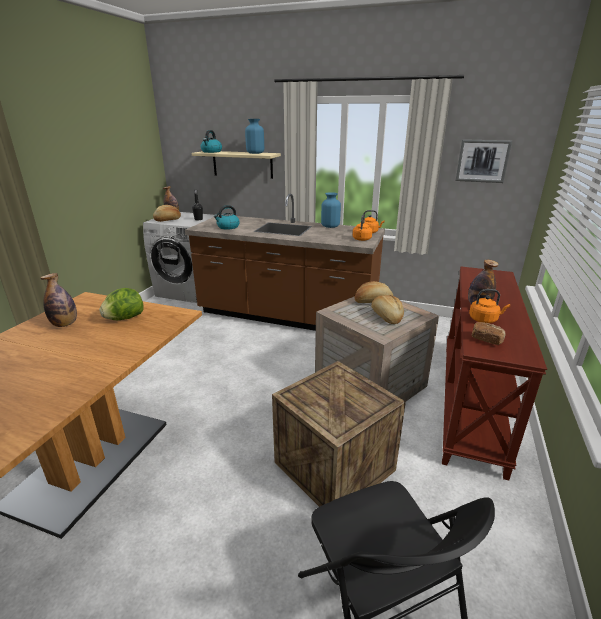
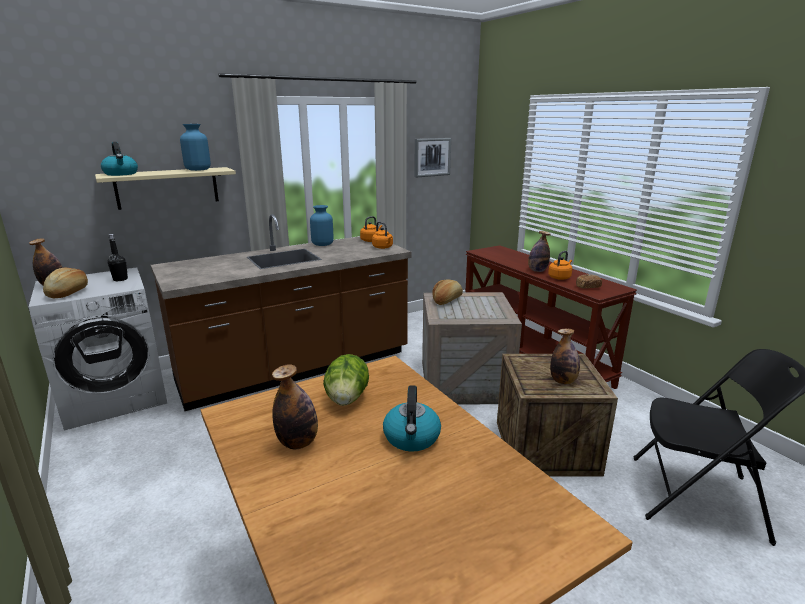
camera: 50 degrees left, 5 degrees down
kettle [214,205,240,230] -> kettle moved to [383,386,441,452]
bread [371,295,404,324] -> none
none -> bottle [550,329,580,384]

